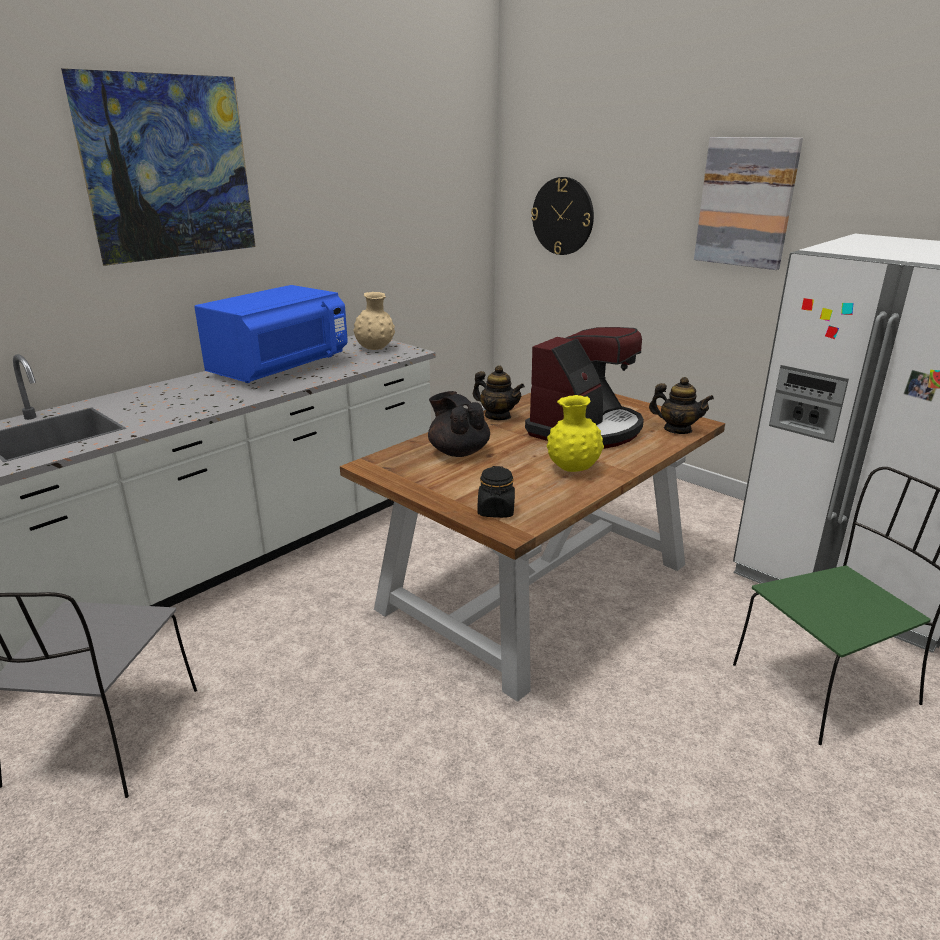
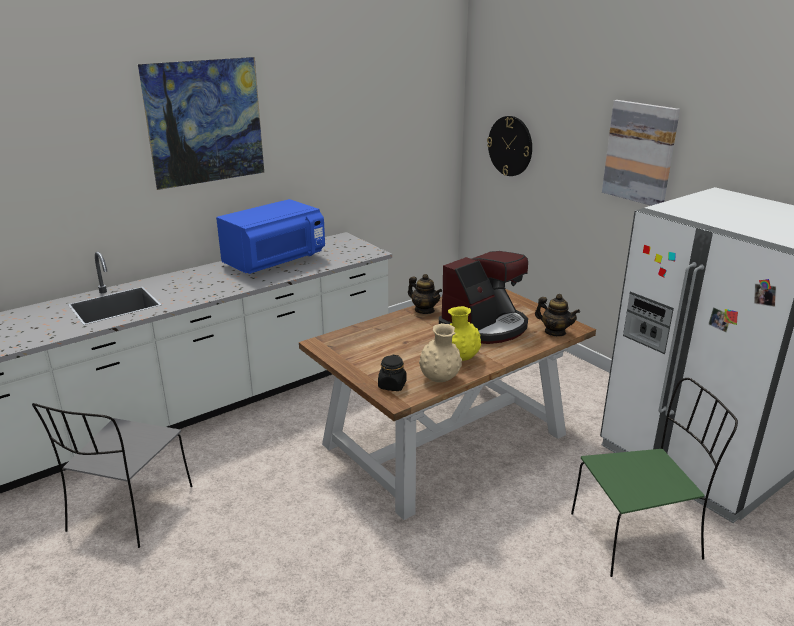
camera: 10 degrees right, 0 degrees up
beige vase [353,292,395,350] -> beige vase moved to [419,323,462,382]
black teapot [428,391,490,457] -> none

